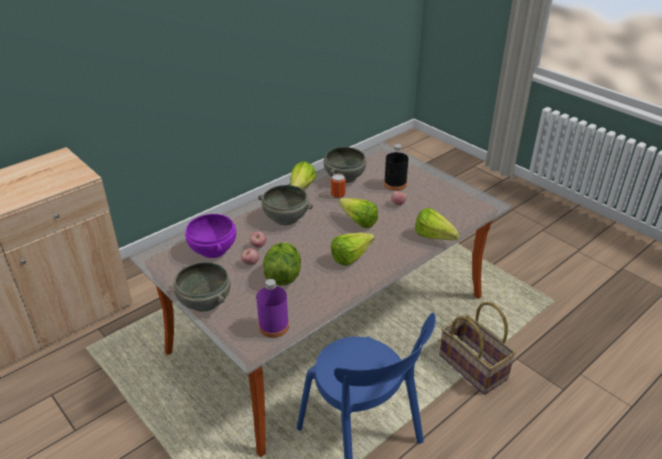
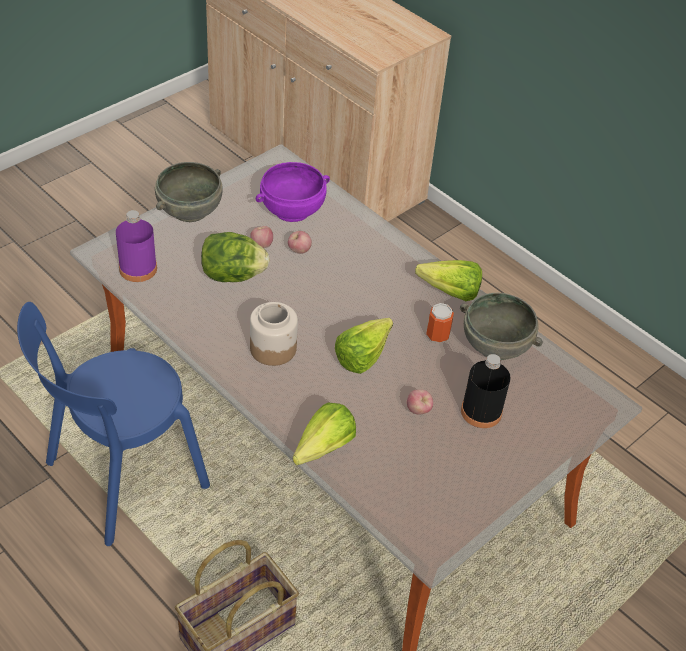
camera: 85 degrees right, 10 degrees up
grey bowl [258,185,313,225] -> none
lettuce [331,232,374,266] -> jar [250,302,298,366]

